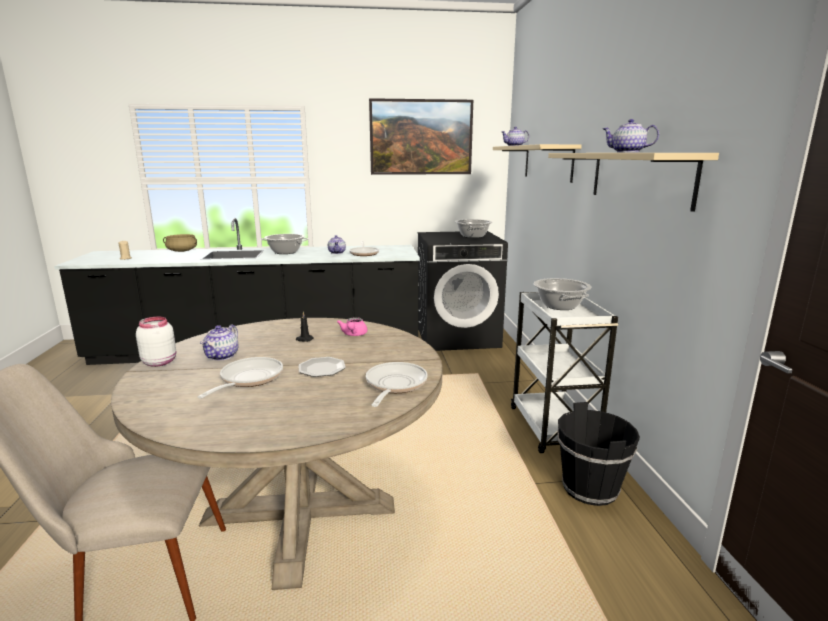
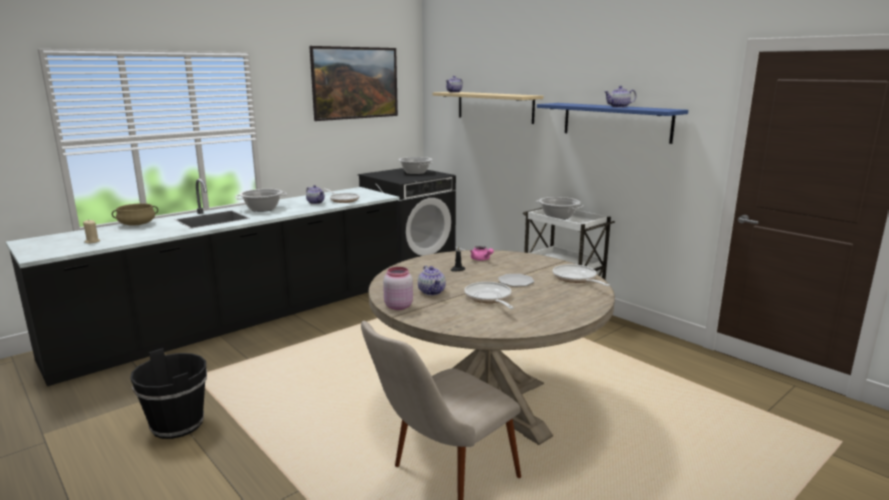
camera: 35 degrees left, 0 degrees up
white jar [136,317,176,367] -> pink jar [383,267,413,310]
beige shelf [548,153,719,212] -> blue shelf [537,103,688,144]
black bucket [557,402,640,506] -> black bucket moved to [130,348,207,439]

